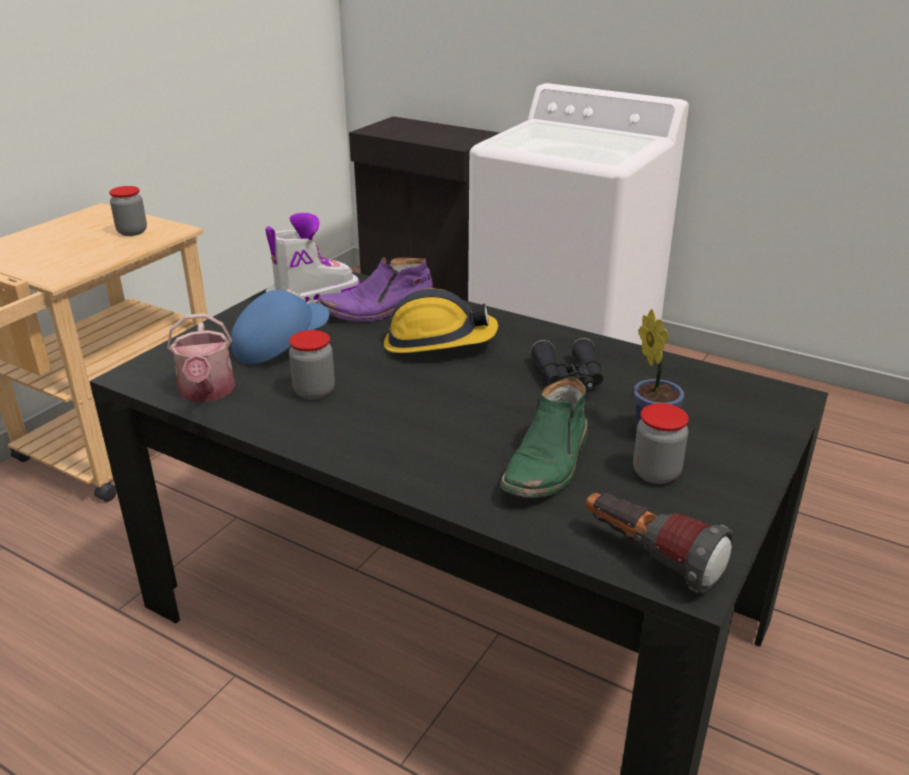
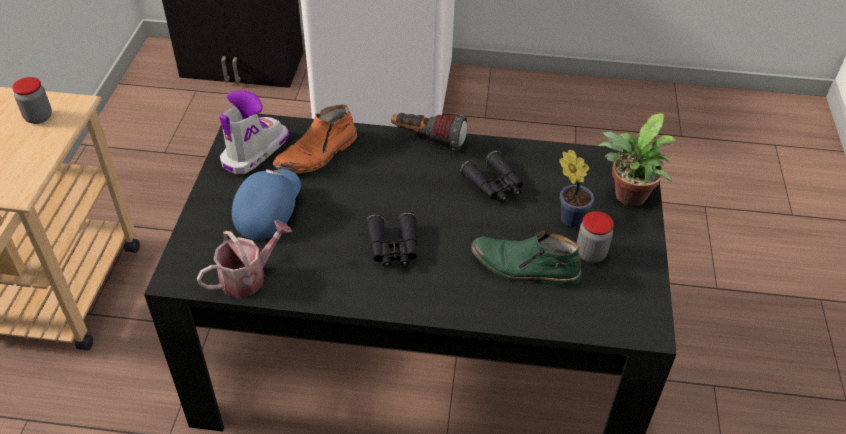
camera: 25 degrees left, 15 degrees up
watering can [167,313,236,403] -> watering can turned 90 degrees counterclockwise [197,220,292,298]
jar [289,330,335,400] -> none
purple boot [316,257,433,322] -> orange boot [273,104,357,173]
hard hat [384,288,498,353] -> none
green boot [500,377,588,498] -> green boot turned 105 degrees clockwise [471,230,581,287]
flashlight [586,493,734,594] -> flashlight moved to [391,113,467,150]
none -> black binoculars [366,212,417,267]
none -> potted plant [598,113,676,206]

